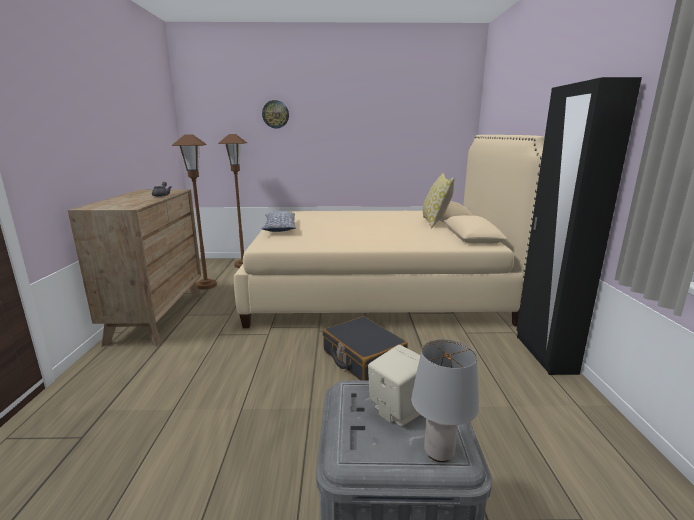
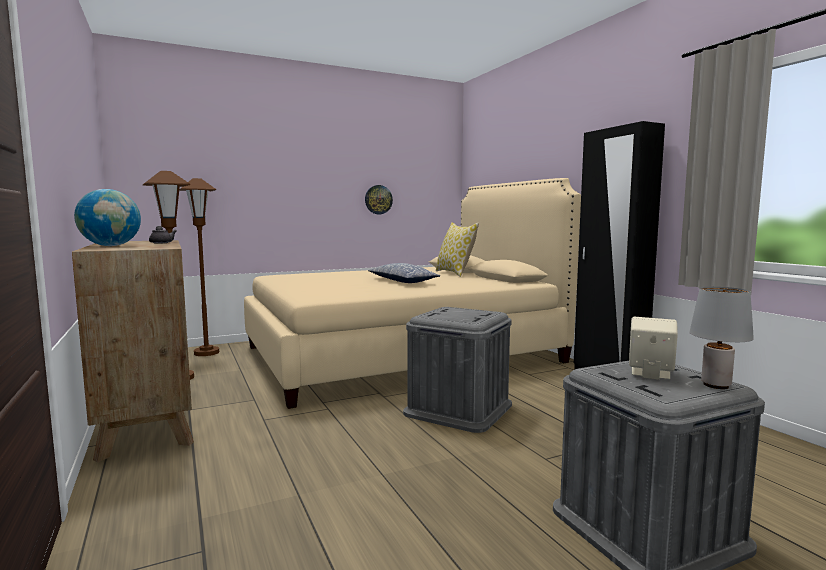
camera: 25 degrees left, 10 degrees down
pillow [261,211,296,232] -> pillow moved to [368,263,440,283]
wall clock [262,100,289,128] -> wall clock moved to [365,185,393,214]
black suitcase [323,316,408,381] -> grey storage box [403,307,512,433]
none -> globe [74,189,141,246]

